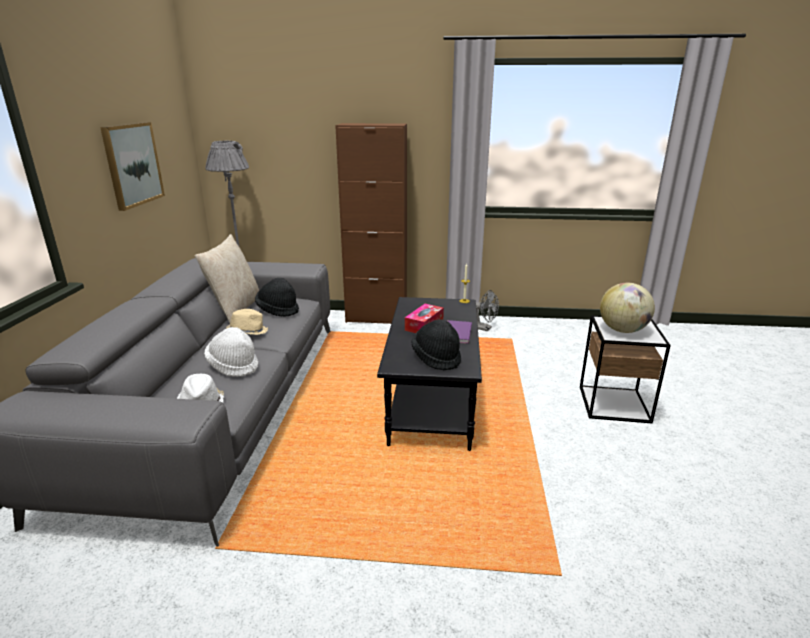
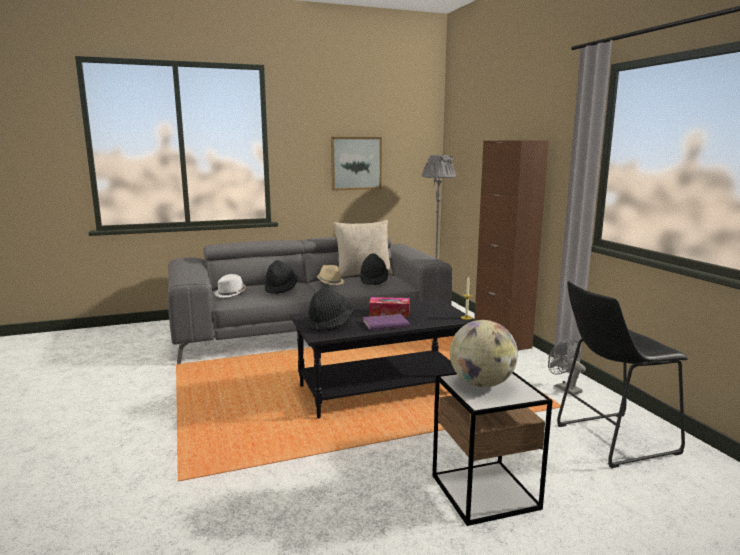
camera: 65 degrees right, 10 degrees down
white hat [204,327,258,377] -> black hat [265,260,297,294]
grey fan [476,290,499,331] -> grey fan turned 150 degrees clockwise [548,339,586,395]
none -> black stool [557,281,688,468]

